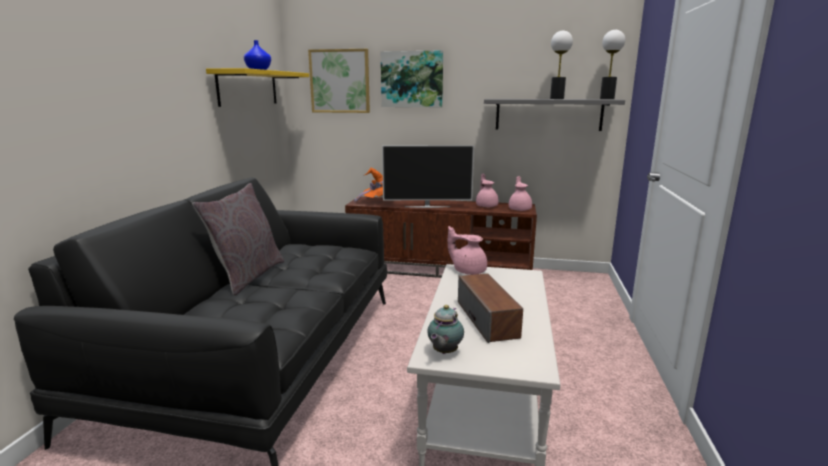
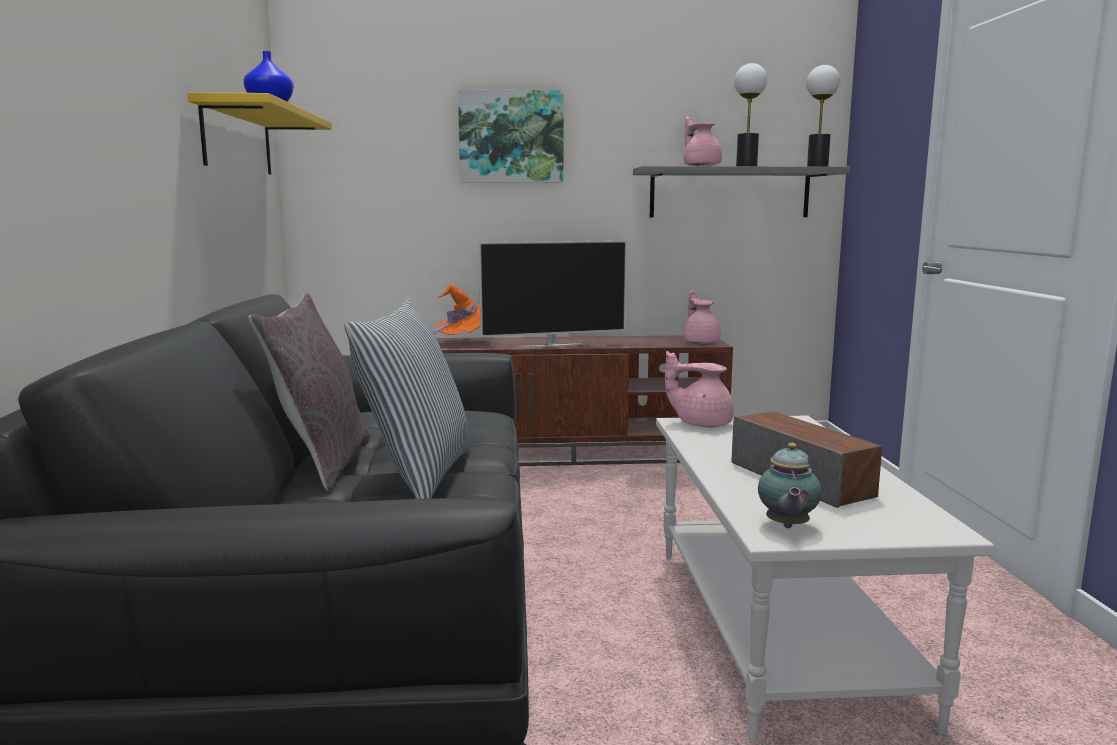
camera: 15 degrees left, 5 degrees down
picture [308,49,370,113] -> none
pink teapot [476,173,499,208] -> pink teapot moved to [684,116,722,166]
none -> pillow [344,299,471,499]

